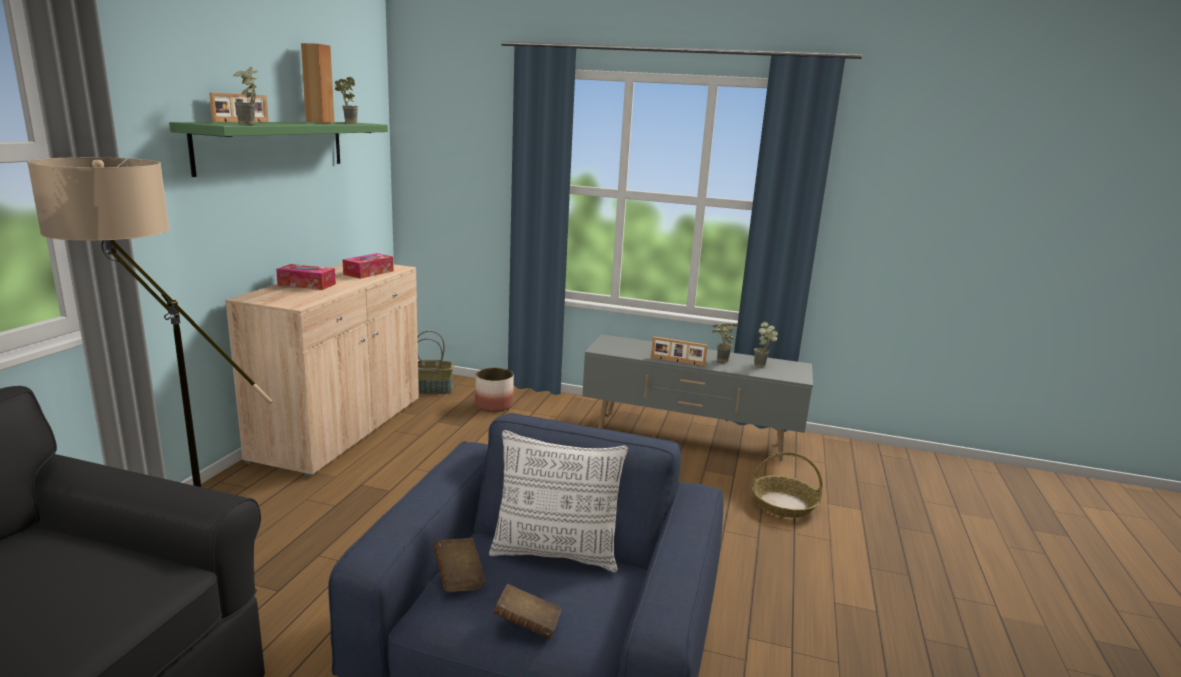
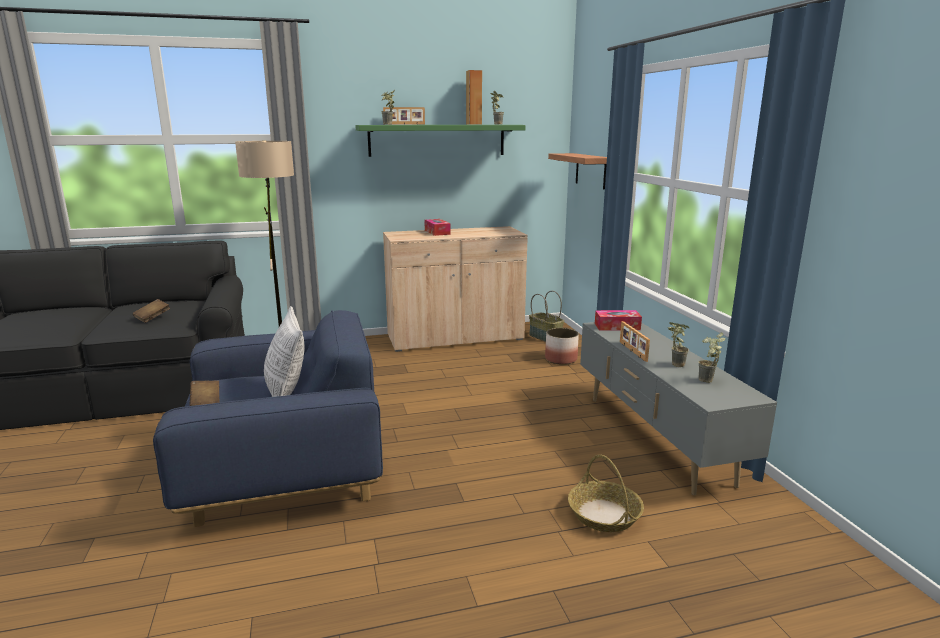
camera: 60 degrees right, 0 degrees up
tissue box [343,253,394,279] -> tissue box moved to [595,310,642,331]
brown book [433,538,486,592] -> brown book moved to [133,299,170,323]
none -> shelf [548,153,607,190]

